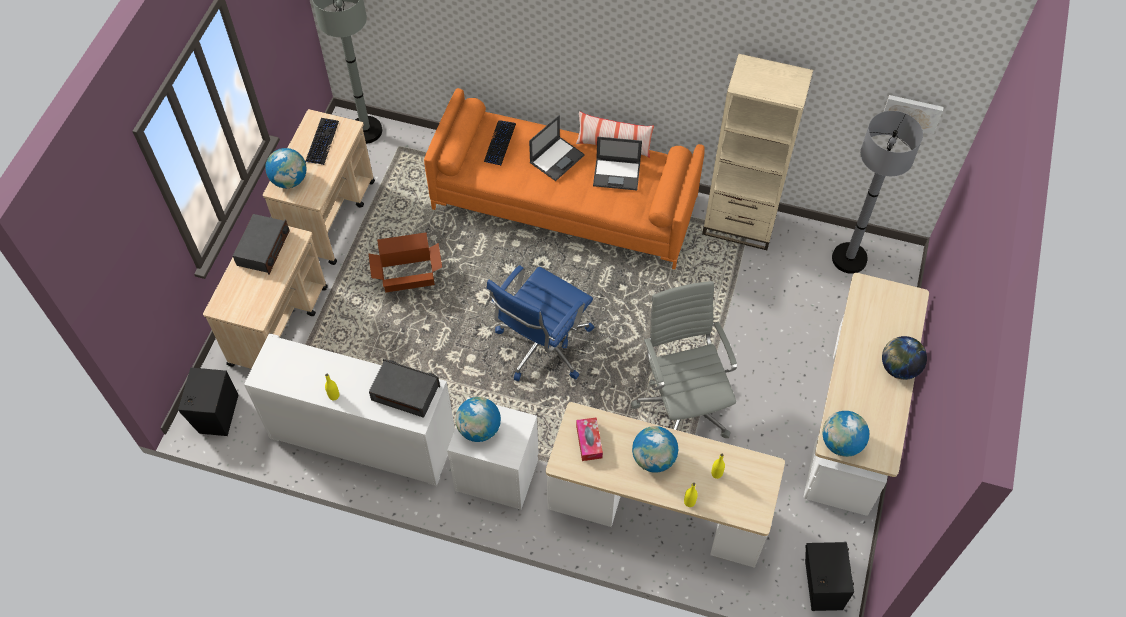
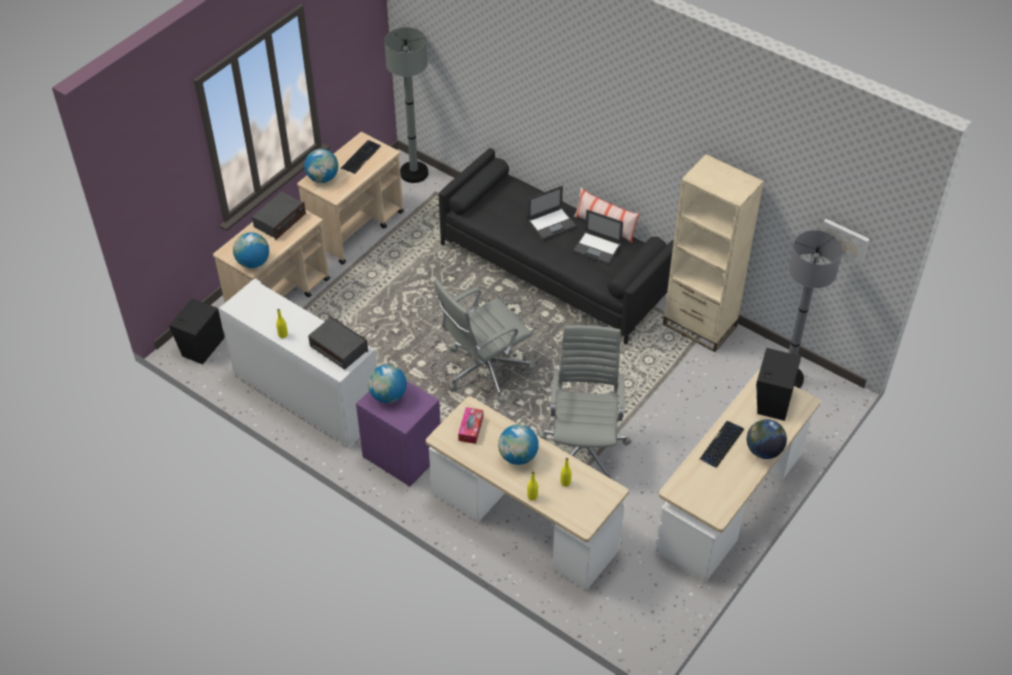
camera: 20 degrees right, 10 degrees down
cardboard box [368,232,442,293] -> none
orange sofa [424,88,705,269] -> black sofa [439,148,674,345]
white nightstand [447,397,539,509] -> purple nightstand [356,380,441,487]
keyboard [484,120,516,165] -> keyboard moved to [700,421,744,468]
blue office chair [487,265,594,381] -> grey office chair [434,279,535,404]
black speaker [805,542,854,611] -> black speaker moved to [756,348,801,421]
globe [822,411,869,457] -> globe moved to [233,232,269,268]

